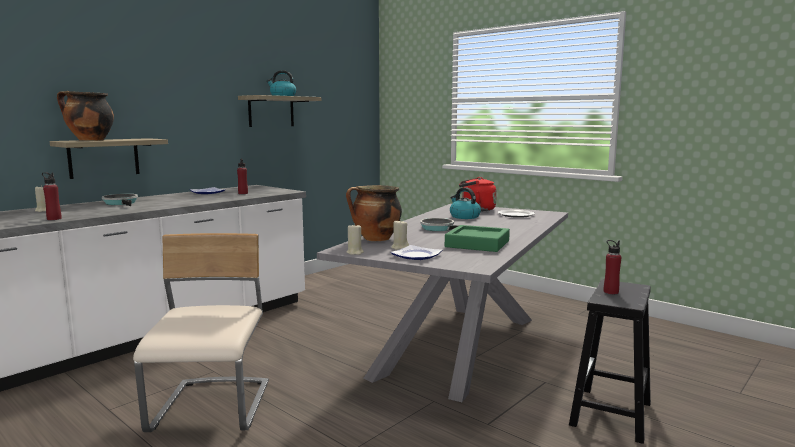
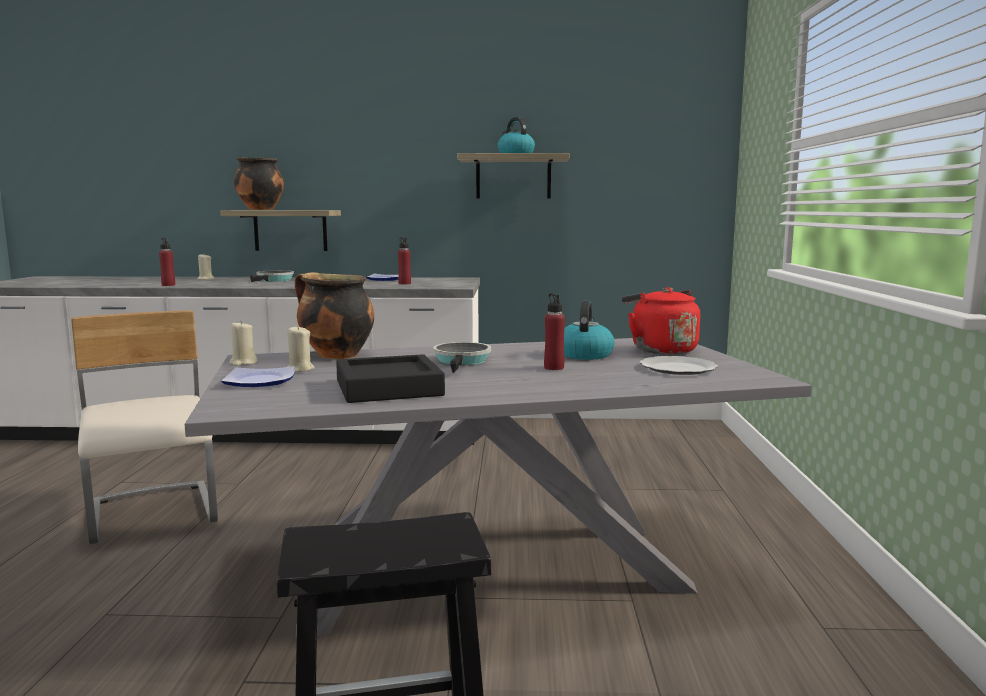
camera: 50 degrees right, 0 degrees up
beige chair [133,233,269,432] -> beige chair turned 75 degrees counterclockwise [71,310,218,545]
green tray [445,225,510,252] -> black tray [336,354,445,403]
red bottle [604,240,621,294] -> red bottle moved to [544,293,565,370]

